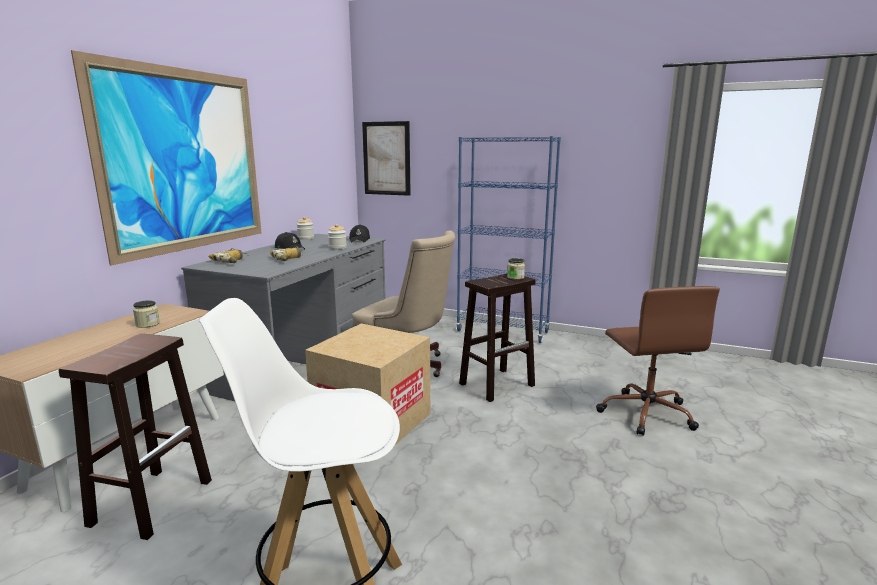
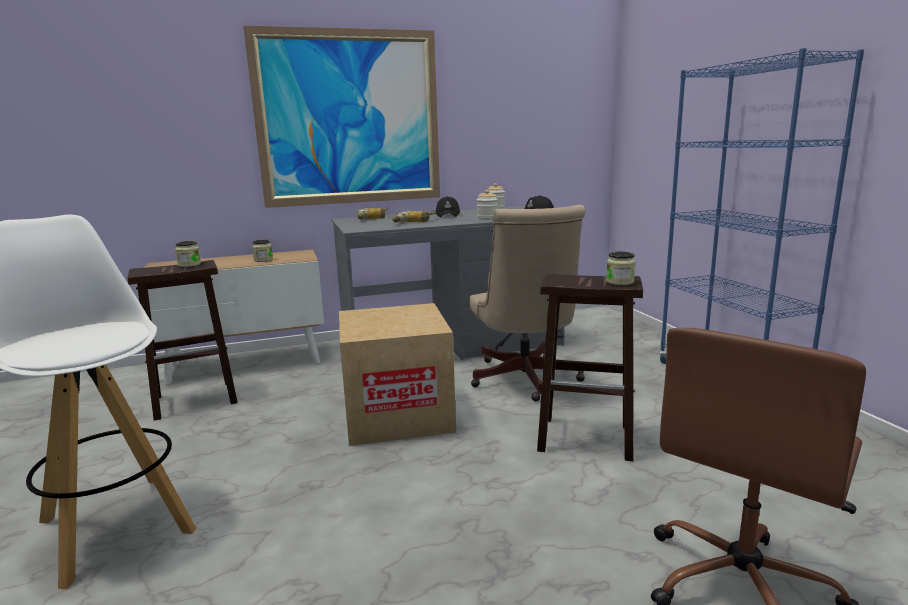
camera: 50 degrees right, 0 degrees up
picture [362,121,411,196] -> none
none -> jar [175,241,201,267]

